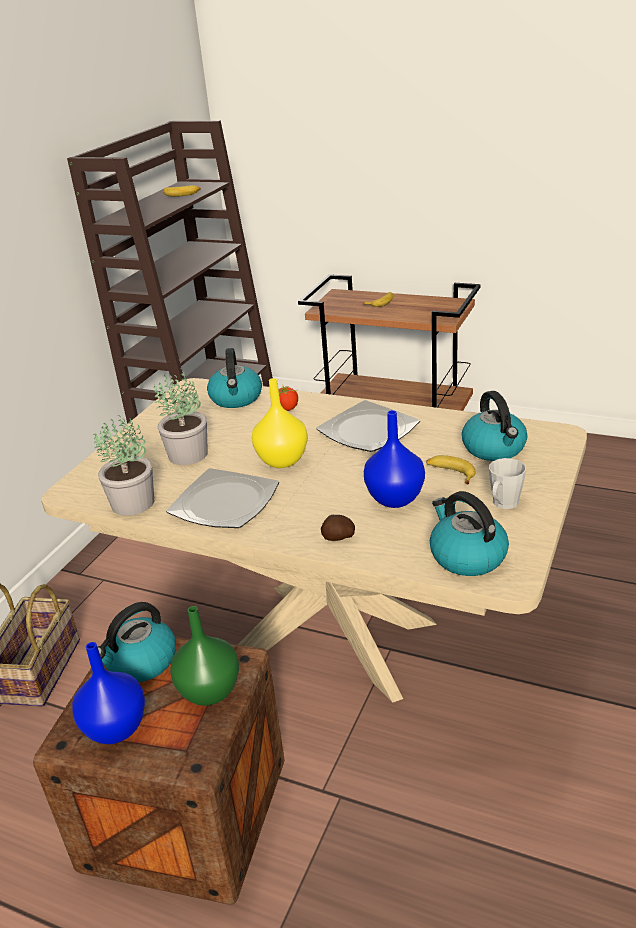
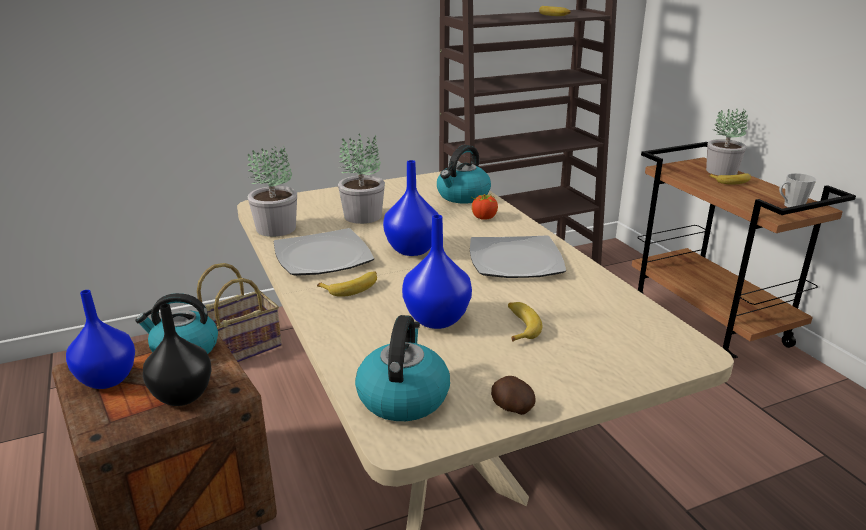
camera: 40 degrees right, 5 degrees down
green vase [170,606,239,706] -> black vase [143,304,212,406]
yellow vase [252,378,308,468] -> blue vase [383,160,439,256]
potato [321,515,355,541] -> potato moved to [491,376,535,415]
kettle [462,391,528,461] -> none
grey mug [489,458,526,509] -> grey mug moved to [779,173,816,207]
none -> banana [317,271,377,297]
none -> potted plant [706,108,748,175]

